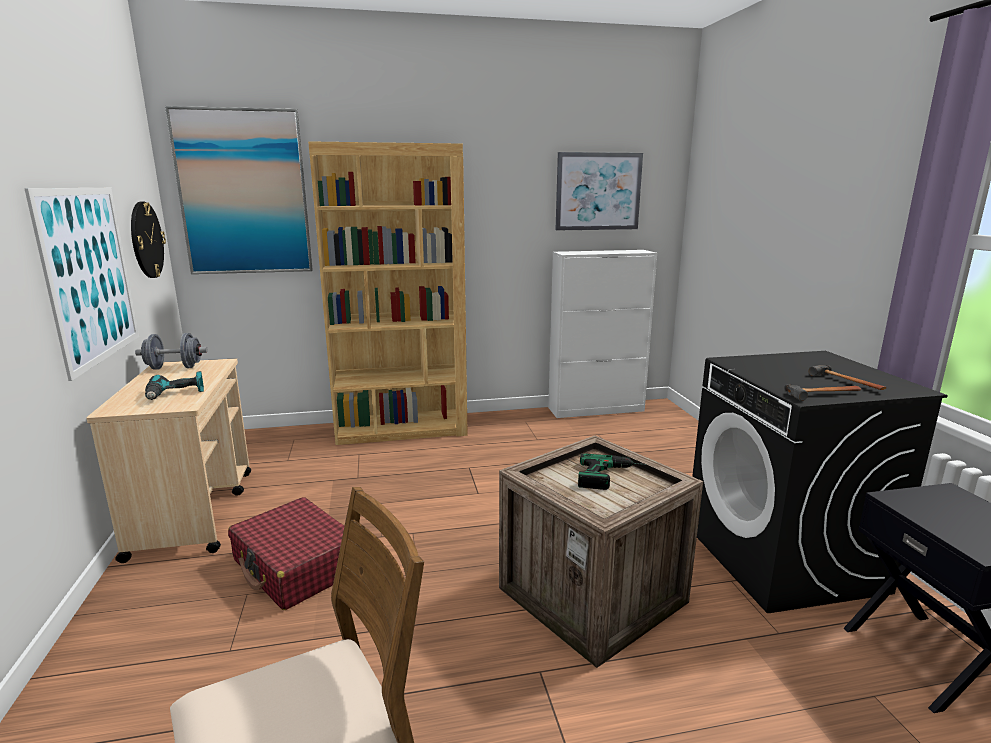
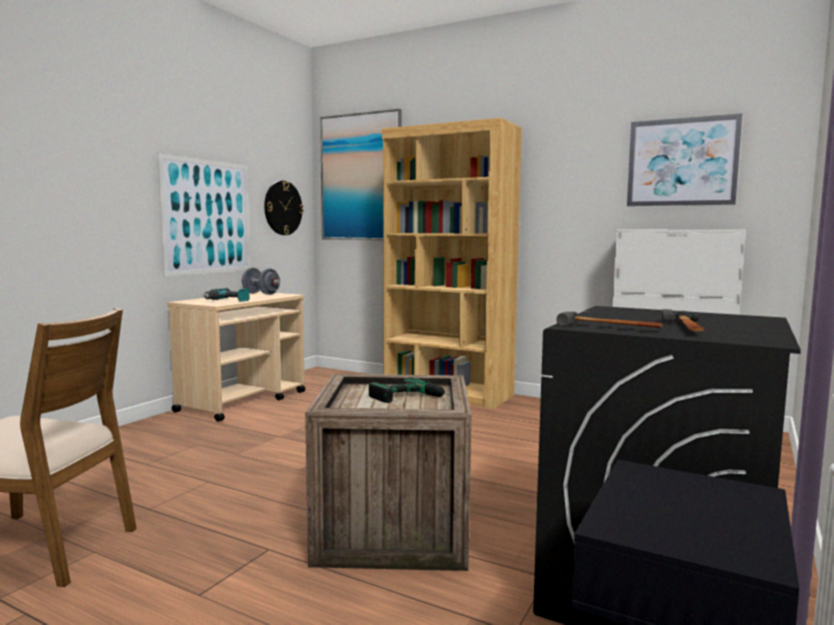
camera: 40 degrees right, 10 degrees down
red suitcase [228,497,344,610] -> none

